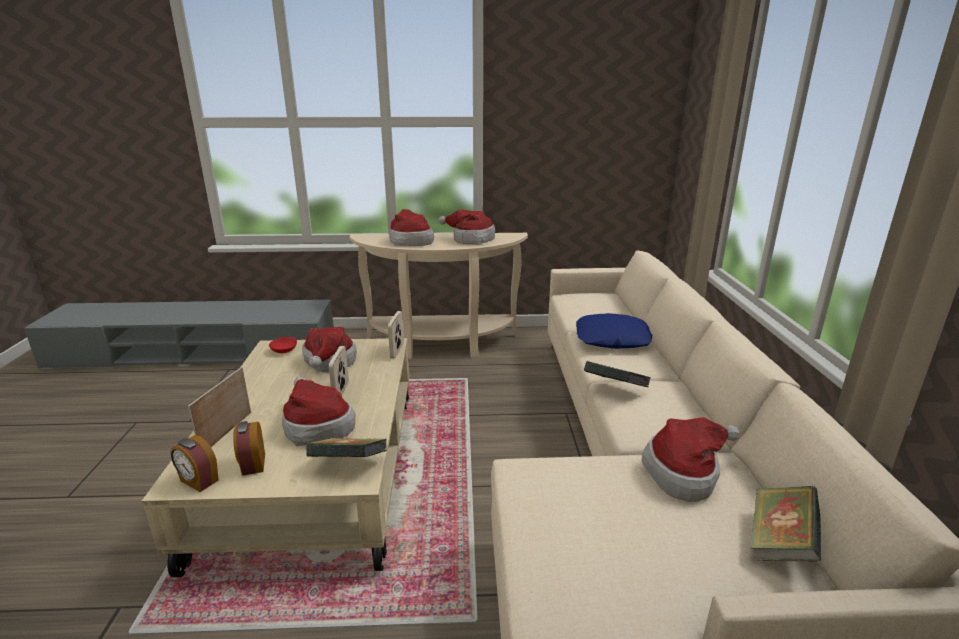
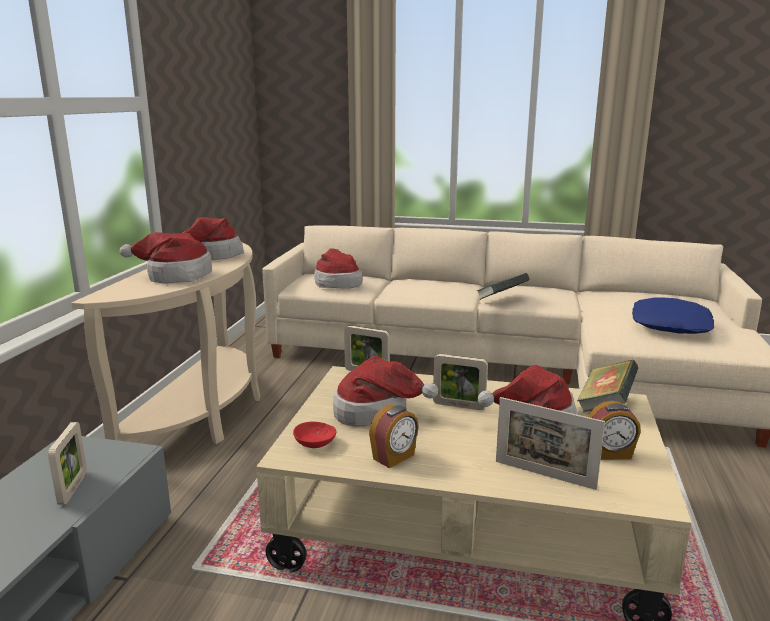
camera: 75 degrees left, 5 degrees down
alarm clock [171,435,219,492] -> alarm clock moved to [369,404,419,468]
blue pillow [576,313,652,349] -> blue pillow moved to [632,297,714,334]
hat [641,417,740,502] -> hat moved to [314,249,363,289]
book [751,486,821,562] -> none
none -> picture frame [48,422,87,505]

